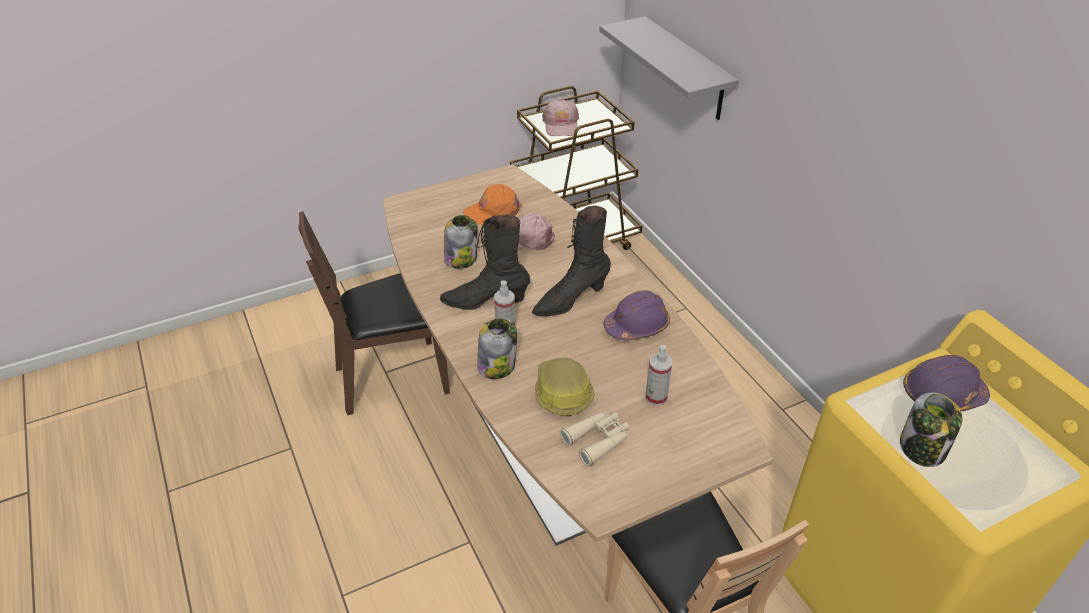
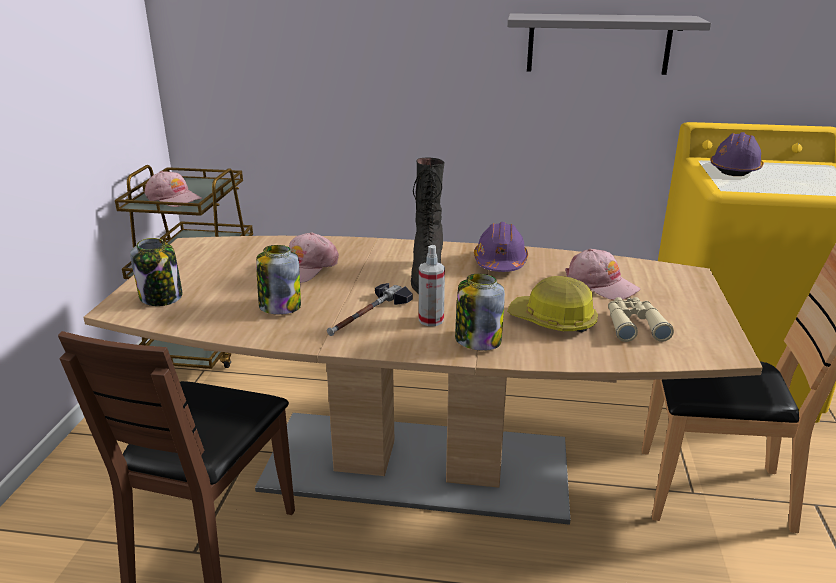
camera: 55 degrees left, 15 degrees down
black boot [440,214,530,310] -> hammer [327,283,413,336]
orange cap [463,184,522,225] -> none
grey shelf [599,16,739,120] -> grey shelf moved to [507,13,711,75]
spray bottle [646,345,672,406] -> pink cap [565,249,640,300]
jar [900,392,962,467] -> jar moved to [130,238,183,306]

